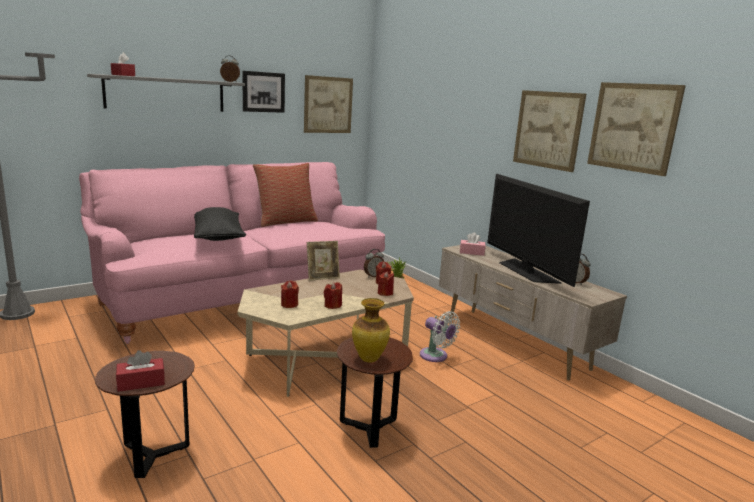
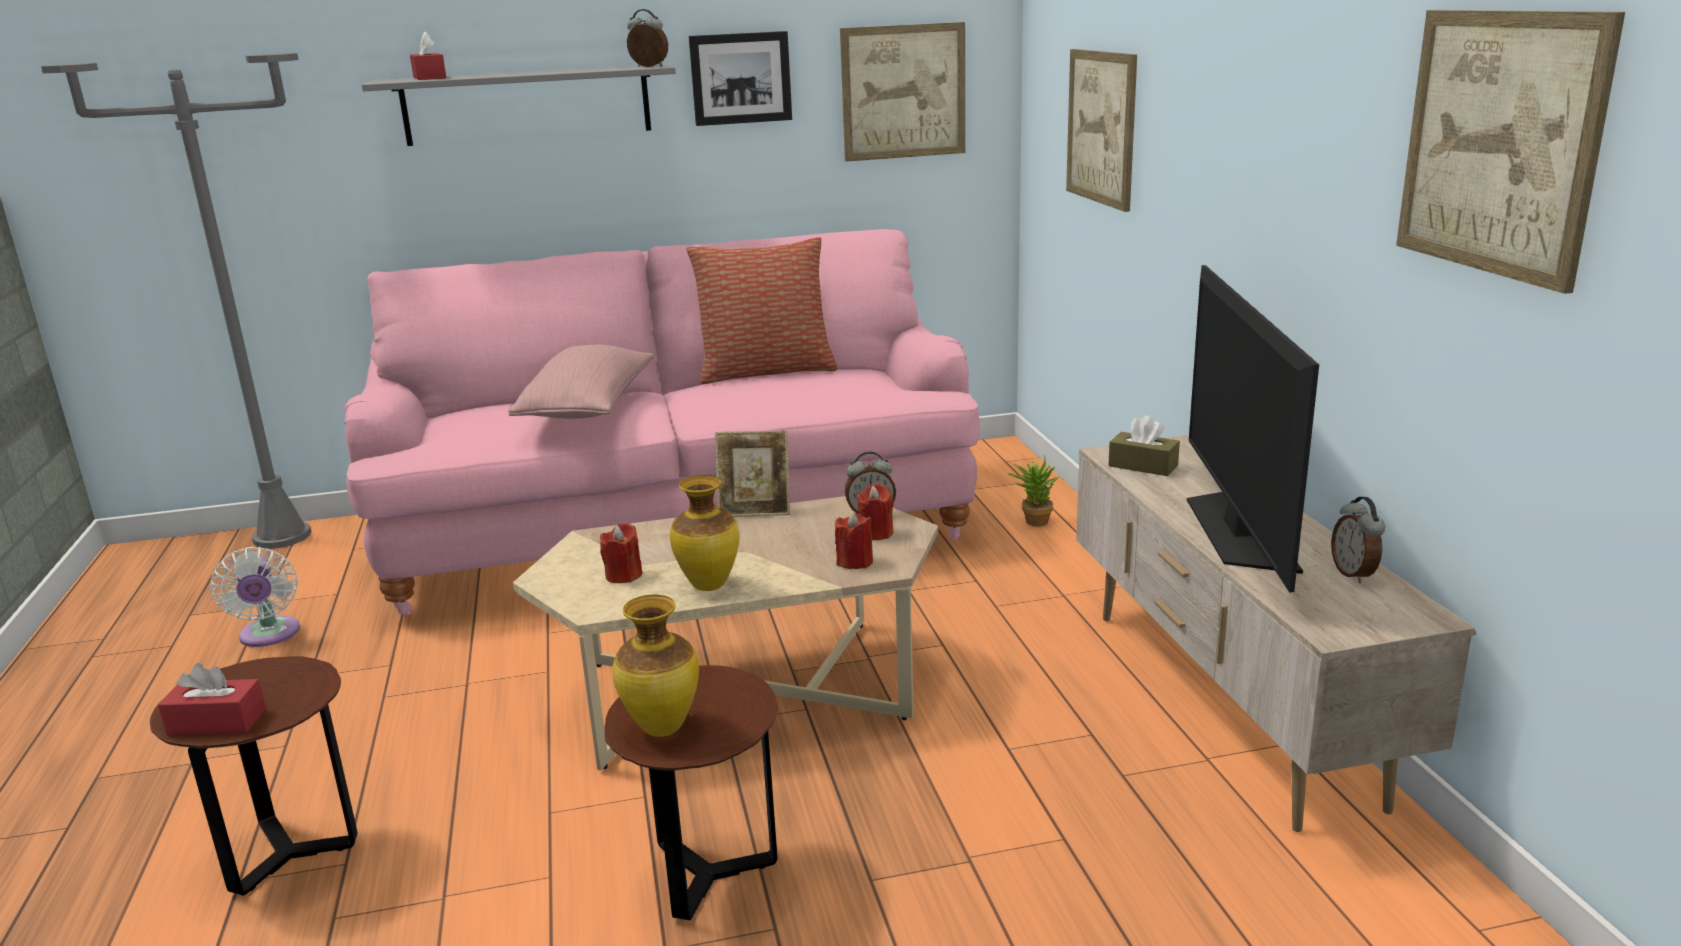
camera: 25 degrees right, 5 degrees up
black pillow [194,207,246,241] -> pink pillow [508,345,654,419]
red candle [324,282,342,309] -> vase [670,475,739,591]
white fan [420,311,460,362] -> white fan moved to [210,547,300,647]
pink tissue box [460,232,486,256] -> brown tissue box [1108,416,1180,476]
picture [513,90,586,172] -> picture moved to [1066,49,1137,212]

